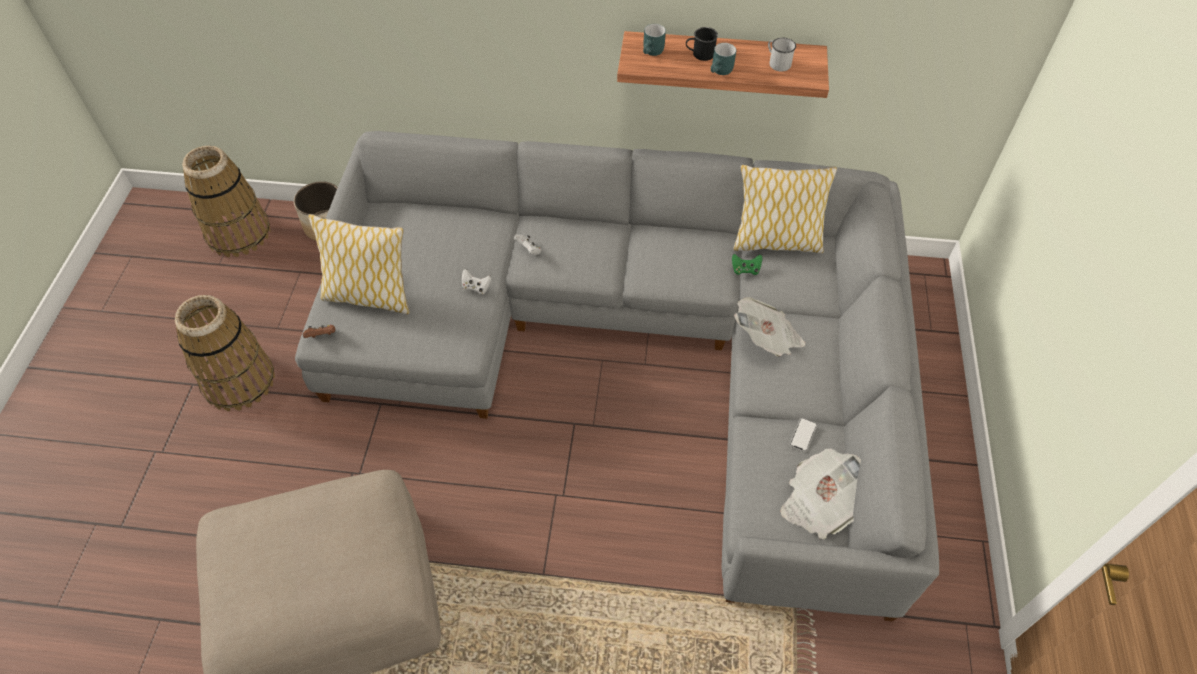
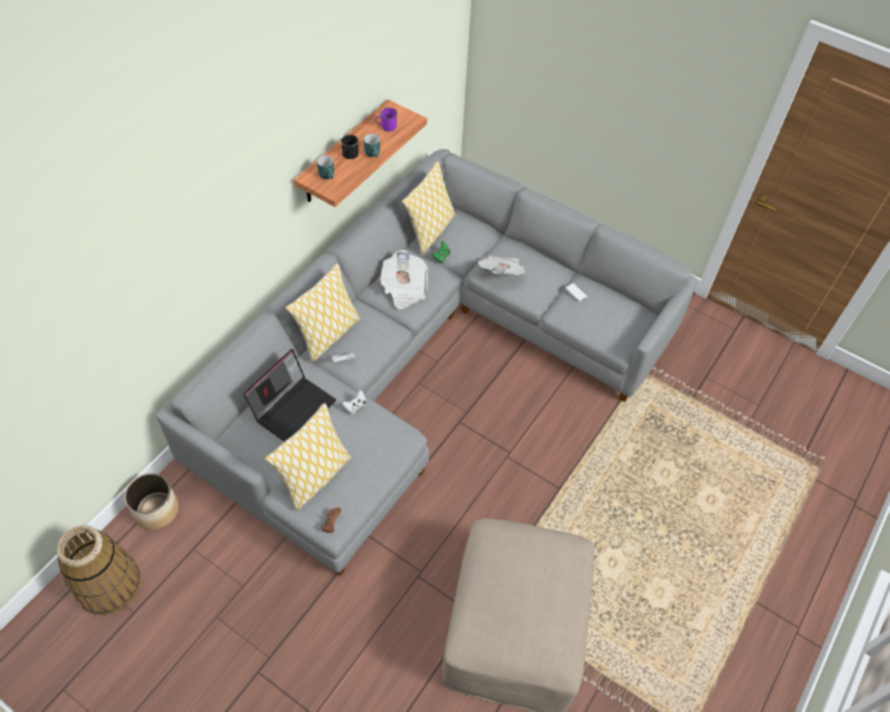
camera: 65 degrees left, 0 degrees up
basket [175,295,275,411] -> none
white mug [768,38,796,72] -> purple mug [375,107,397,131]
newspaper [780,448,861,540] -> newspaper moved to [380,250,428,309]
none -> laptop [243,349,336,442]
none -> pillow [285,263,361,362]

